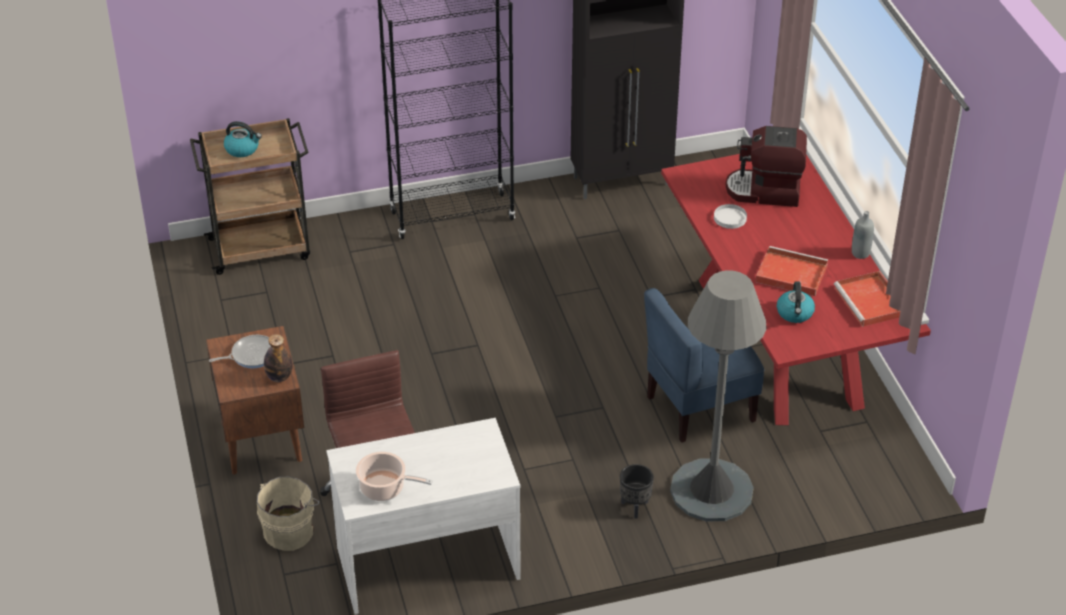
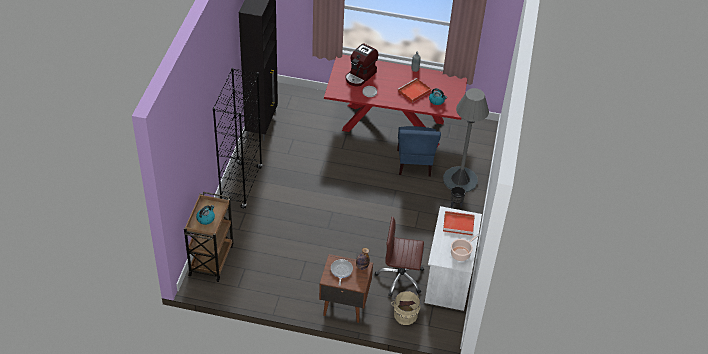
camera: 65 degrees left, 5 degrees up
red tray [834,271,900,327] -> red tray moved to [443,211,475,236]

